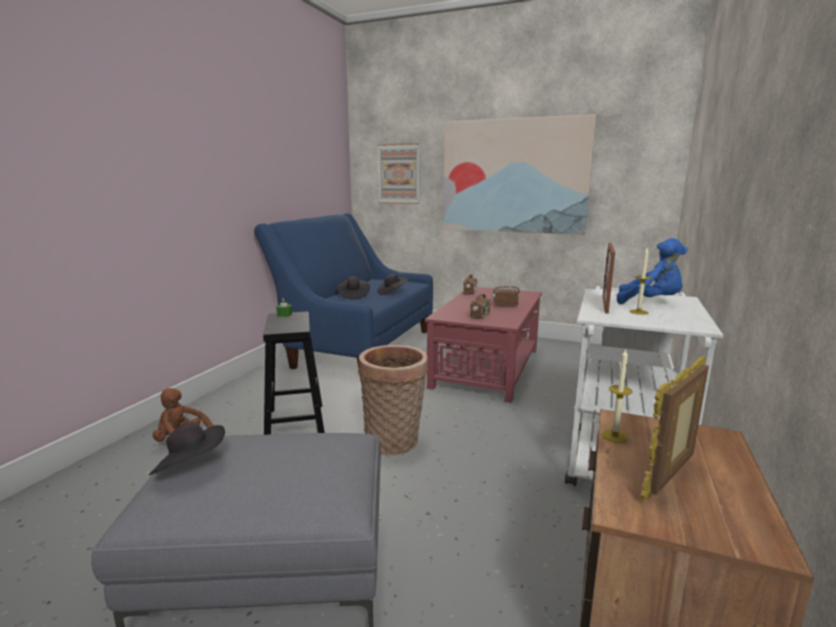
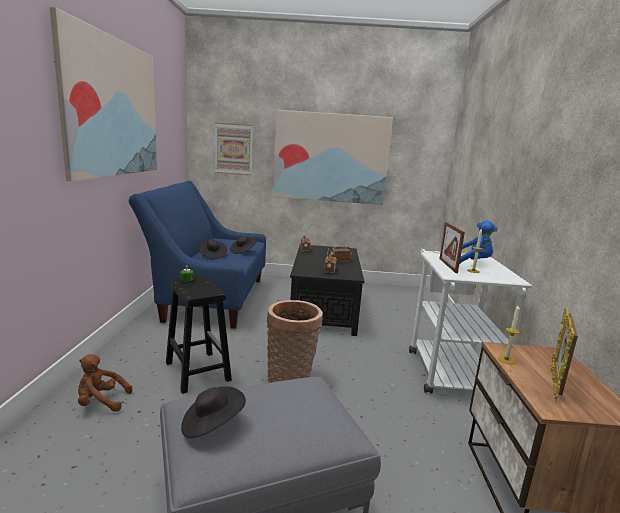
camera: 20 degrees left, 0 degrees up
red coffee table [425,287,542,403] -> black coffee table [290,245,365,336]
none -> picture [50,7,157,181]

